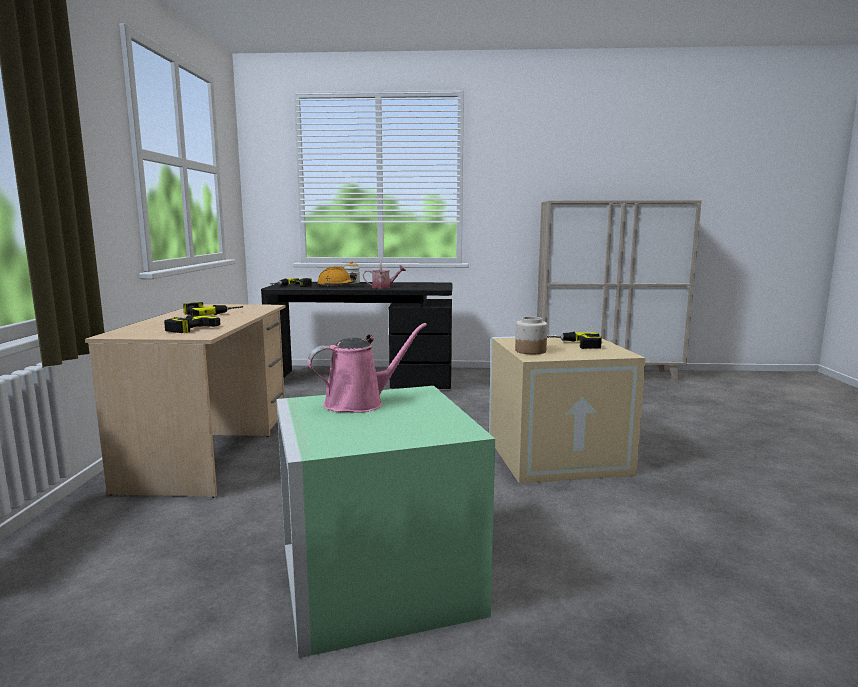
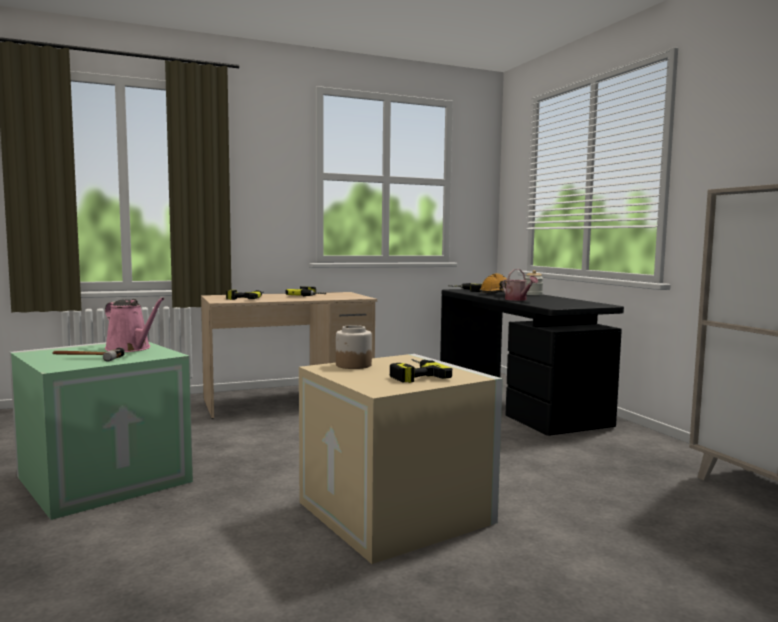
camera: 65 degrees right, 5 degrees down
none -> hammer [52,348,125,362]

